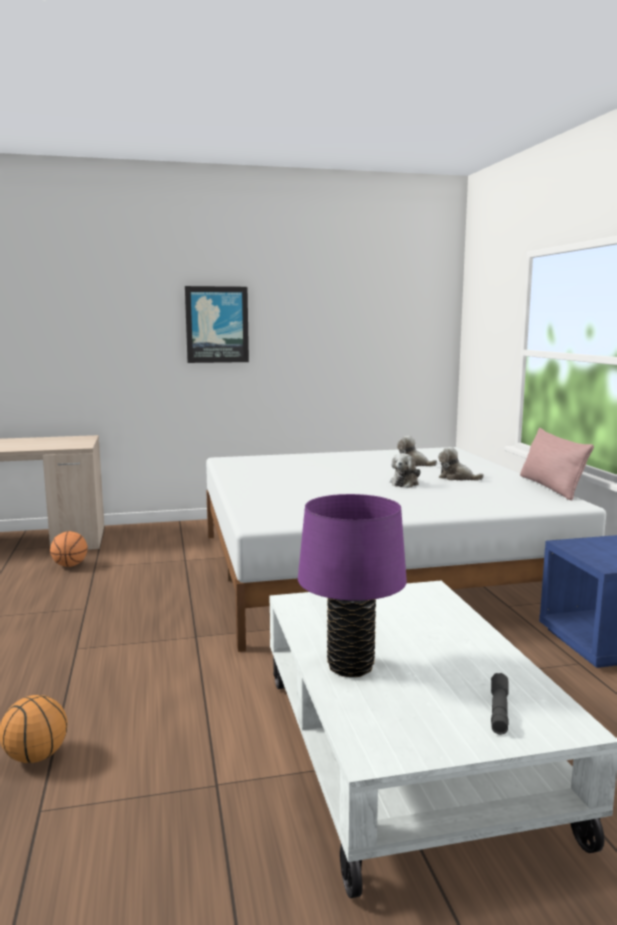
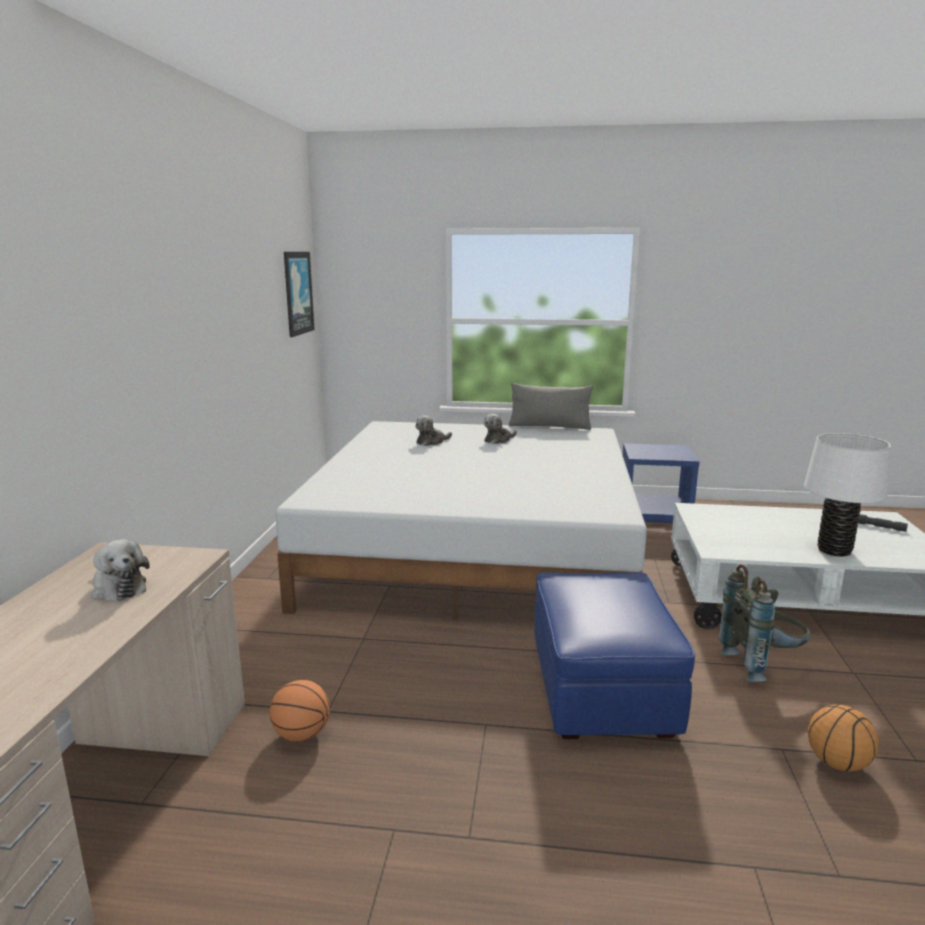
camera: 70 degrees left, 5 degrees up
picture [185,286,249,363] -> picture moved to [284,252,315,337]
purple table lamp [298,494,407,677] -> white table lamp [804,433,891,557]
plush toy [390,453,421,488] -> plush toy moved to [91,539,150,601]
pink pillow [520,428,594,501] -> grey pillow [509,383,593,430]
none -> blue ottoman [535,572,695,739]
none -> grey backpack [719,564,810,681]

